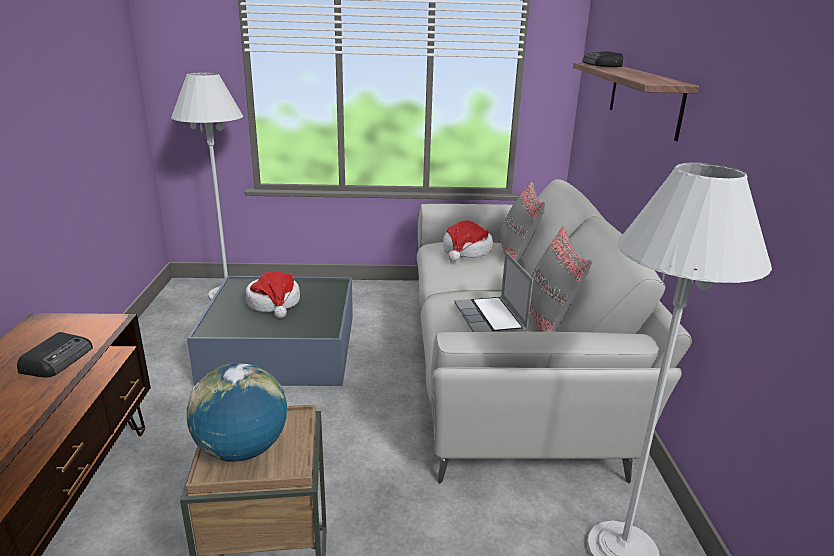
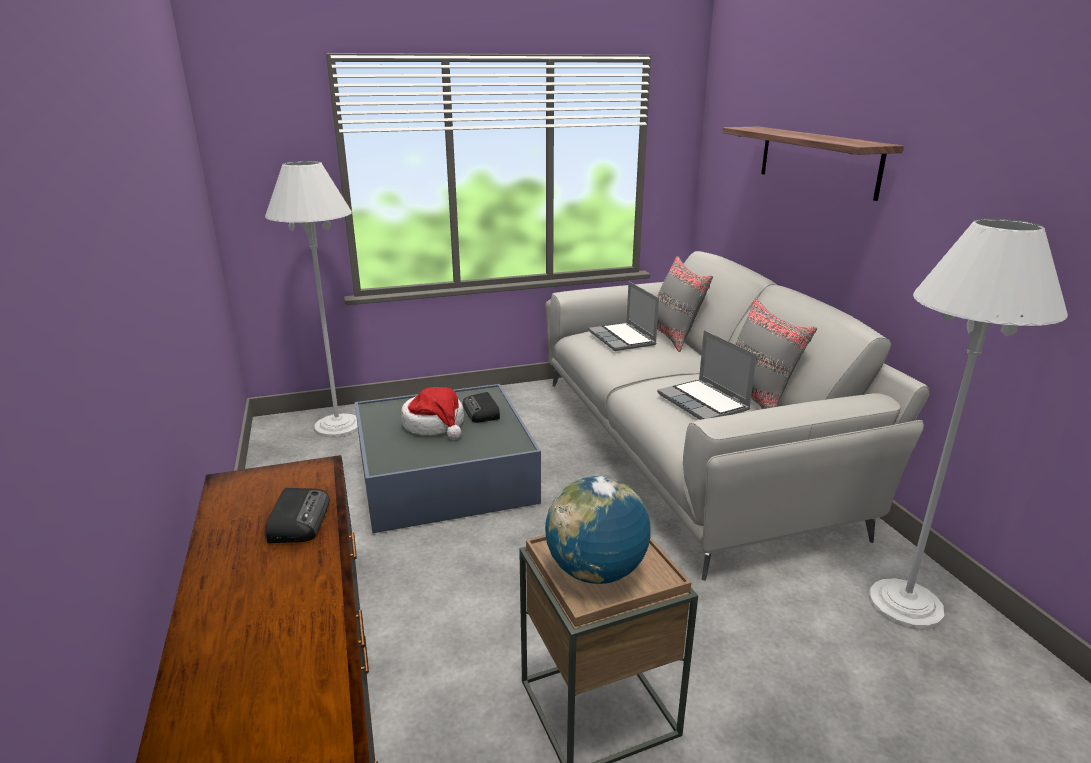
camera: 15 degrees left, 0 degrees up
hat [443,220,493,262] -> laptop [588,281,659,351]
radio [582,51,623,67] -> radio moved to [463,392,500,422]

